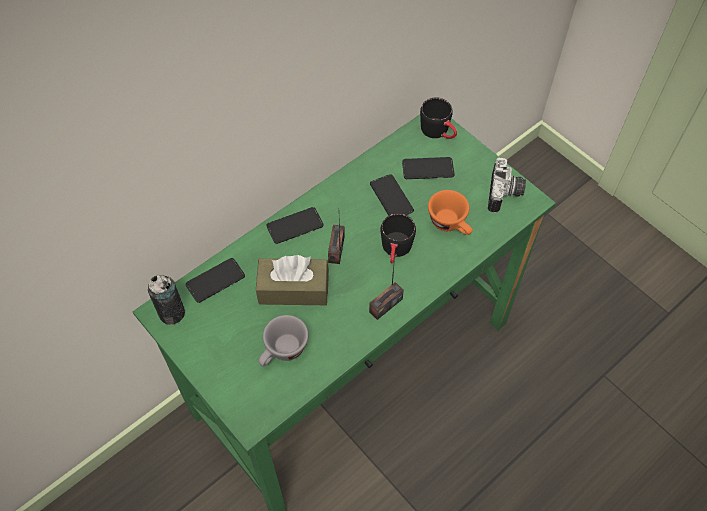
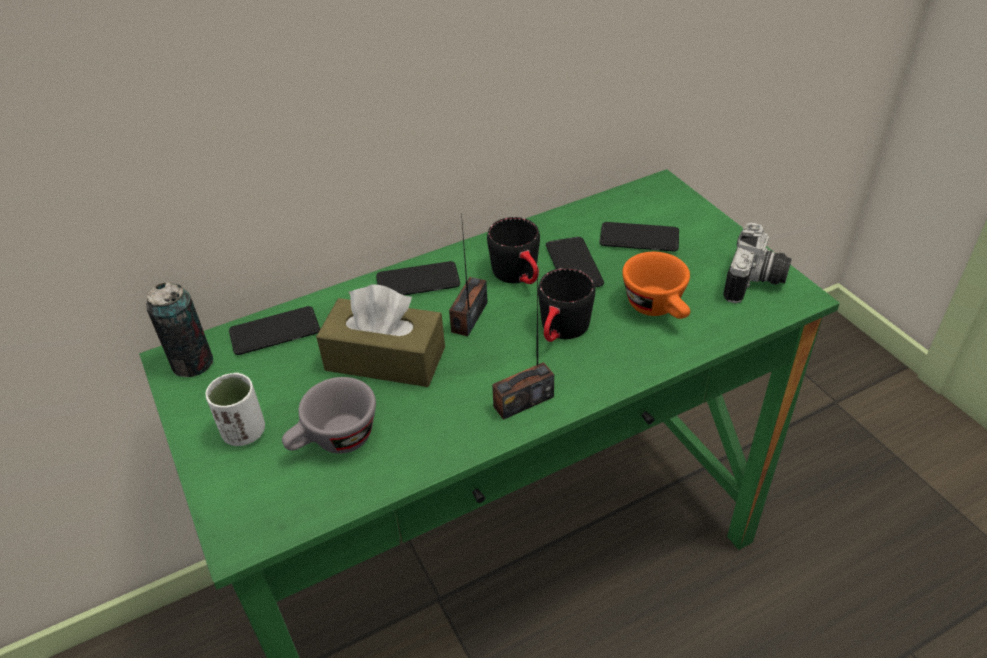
camera: 15 degrees right, 15 degrees down
black mug [420,98,457,139] -> black mug moved to [487,217,540,284]
none -> white cup [205,373,265,446]

